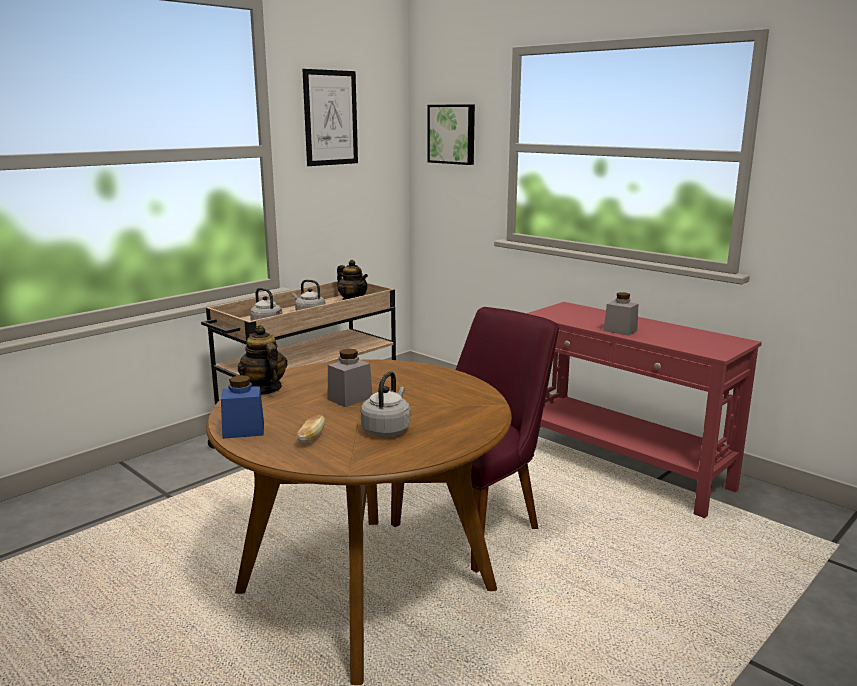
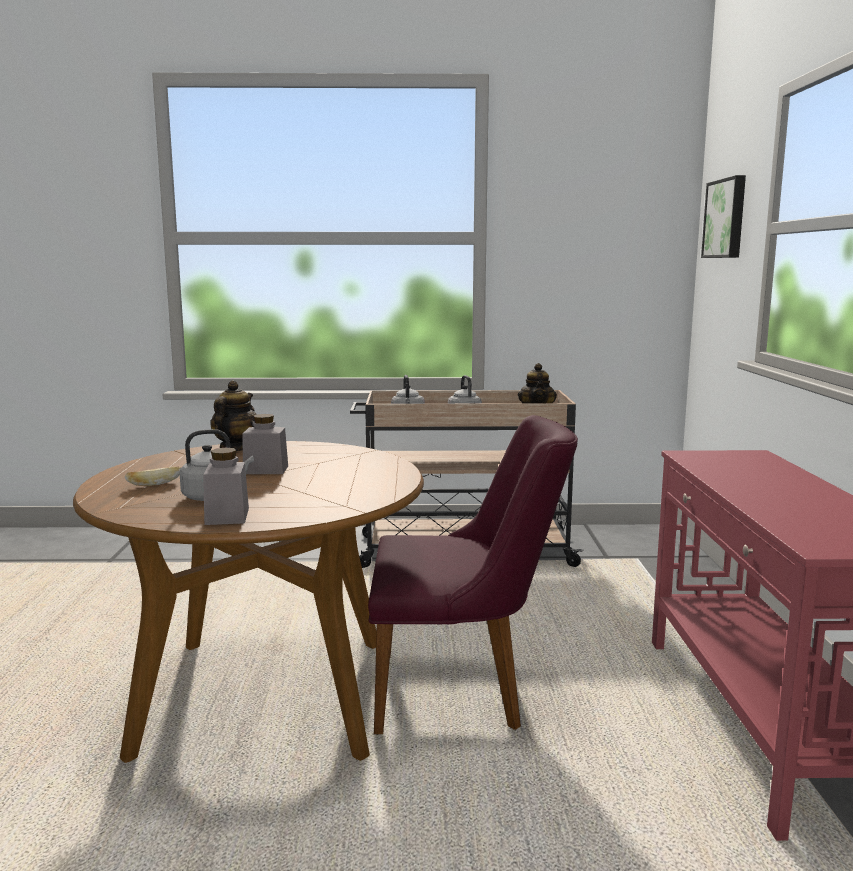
camera: 45 degrees right, 5 degrees down
blue jar [221,375,264,439] -> none
picture [302,69,358,166] -> none
grey jar [603,292,638,336] -> grey jar moved to [203,448,249,525]

